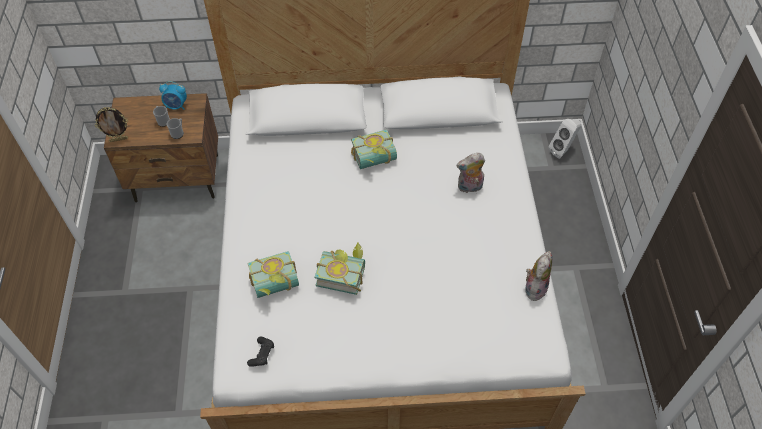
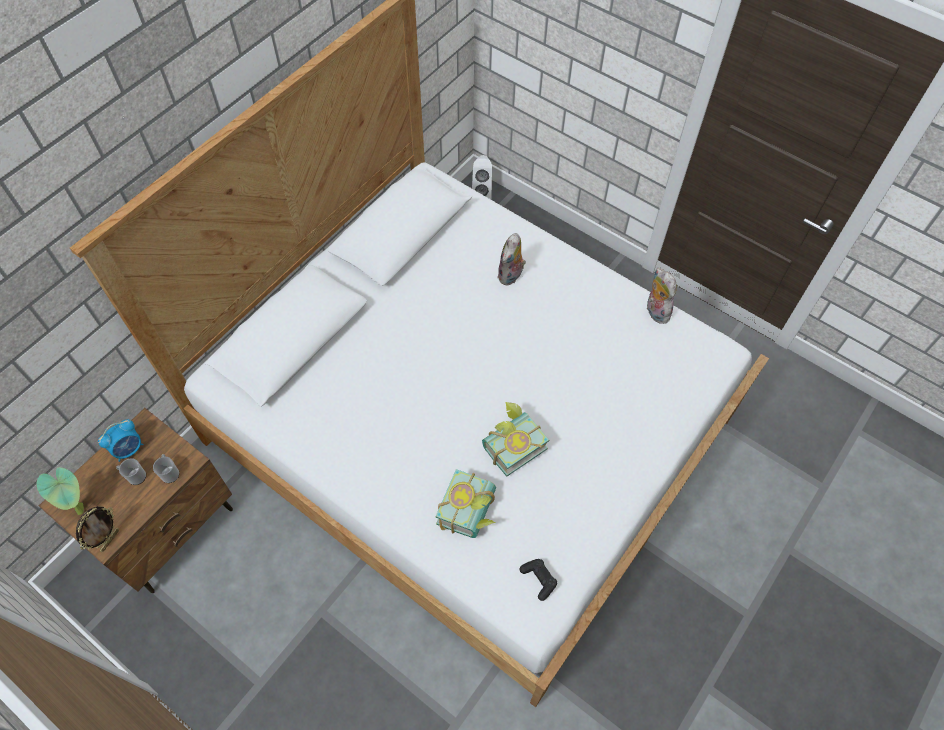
camera: 50 degrees left, 5 degrees up
book [351,129,397,169] -> none
none -> potted plant [37,467,84,515]

